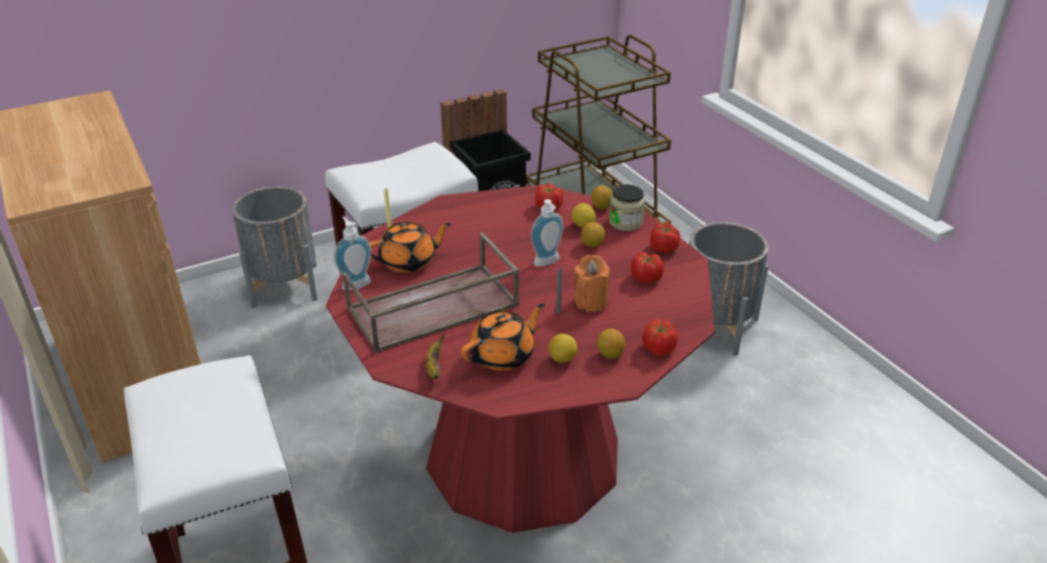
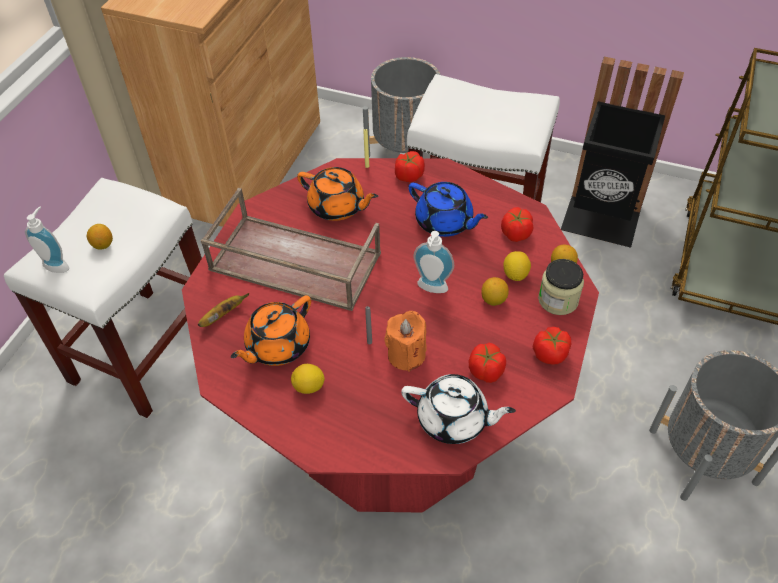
camera: 50 degrees right, 15 degrees up
soap dispenser [334,216,372,290] -> soap dispenser moved to [25,206,69,273]
orange teapot [461,304,545,371] -> orange teapot turned 120 degrees clockwise [231,295,311,366]
lemon [597,329,625,359] -> lemon moved to [87,224,113,250]
tomato [642,319,678,356] -> tomato moved to [395,151,425,182]
none -> white teapot [401,374,516,444]
none -> blue teapot [408,182,488,237]

